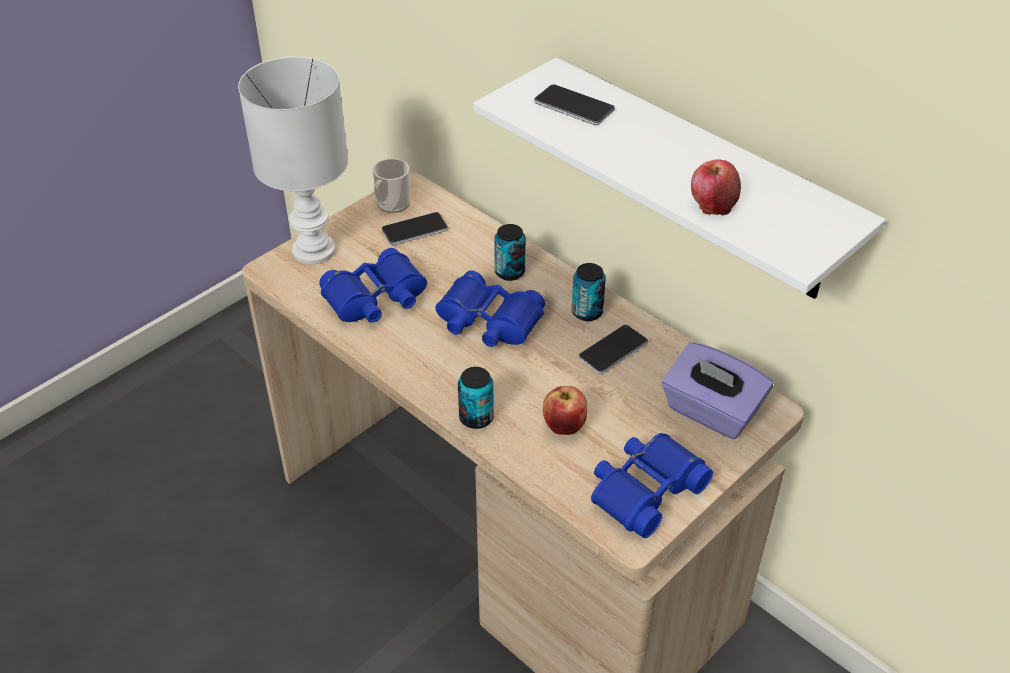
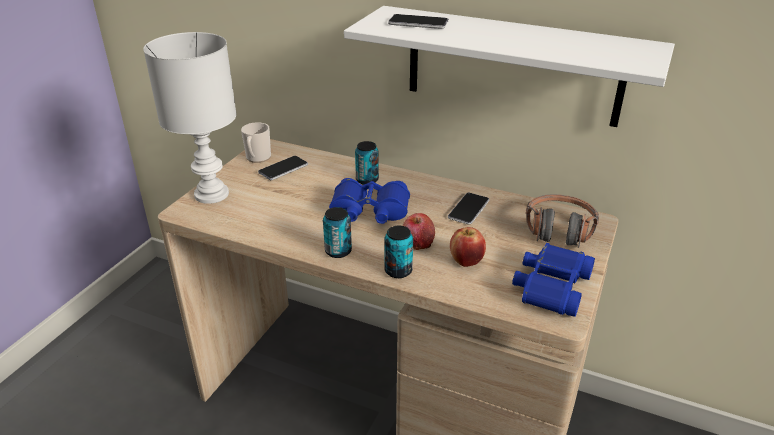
camera: 20 degrees left, 10 degrees down
blue binoculars [319,248,427,323] -> none
can [572,263,606,321] -> can moved to [323,207,352,258]
purple tissue box [662,342,773,439] -> headphones [526,194,599,248]
apple [691,159,741,215] -> apple moved to [403,213,435,250]

